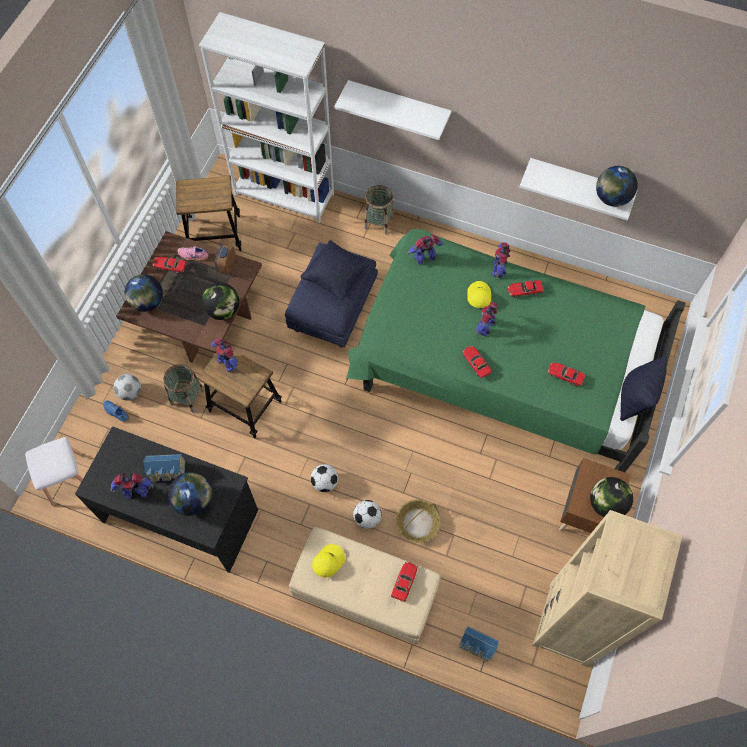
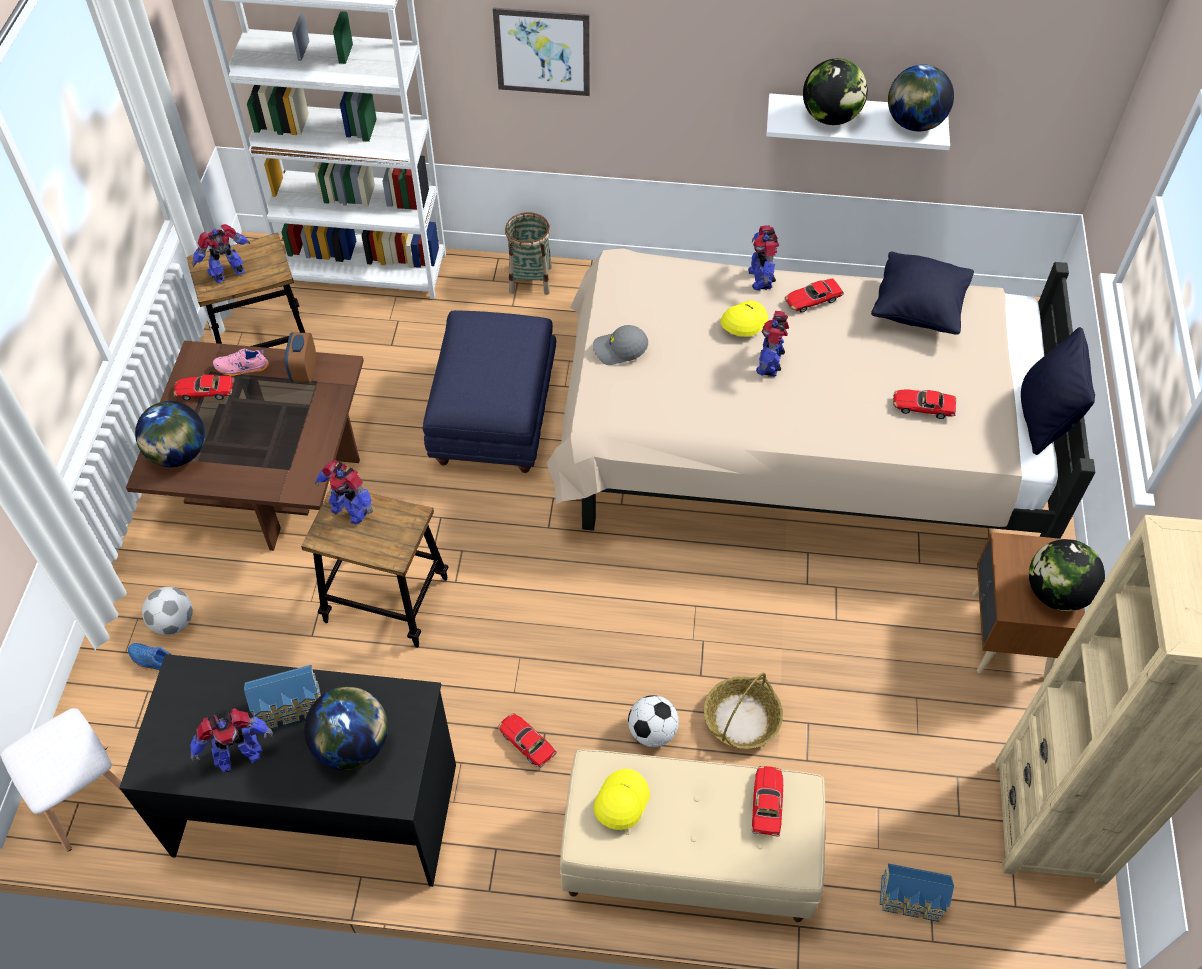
camera: 15 degrees left, 10 degrees down
basket [163,364,205,413] -> none
globe [202,283,239,320] -> globe moved to [803,59,868,125]
black pillow [301,240,370,300] -> black pillow moved to [871,251,974,335]
football [311,464,338,492] -> none
white shelf [334,80,451,140] -> picture [493,8,590,96]
green bed [346,229,685,472] -> beige bed [546,248,1095,539]
toy robot [408,235,444,264] -> toy robot moved to [192,224,250,283]
toy car [462,346,492,379] -> toy car moved to [498,713,557,768]
yellow cap [467,281,491,308] -> yellow cap turned 45 degrees clockwise [720,301,768,337]
none -> grey cap [593,325,648,365]

